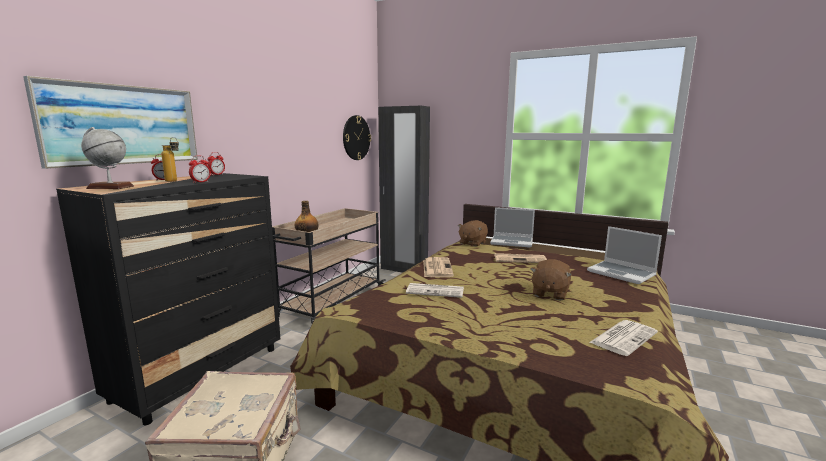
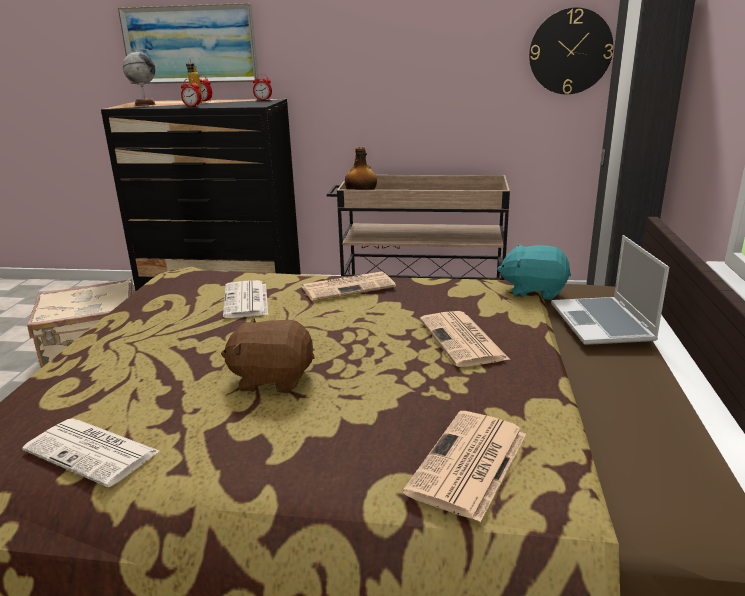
camera: 70 degrees right, 10 degrees up
brown plush toy [458,220,488,247] -> turquoise plush toy [497,244,571,300]
laptop [587,226,662,284] -> newspaper [403,411,526,522]

